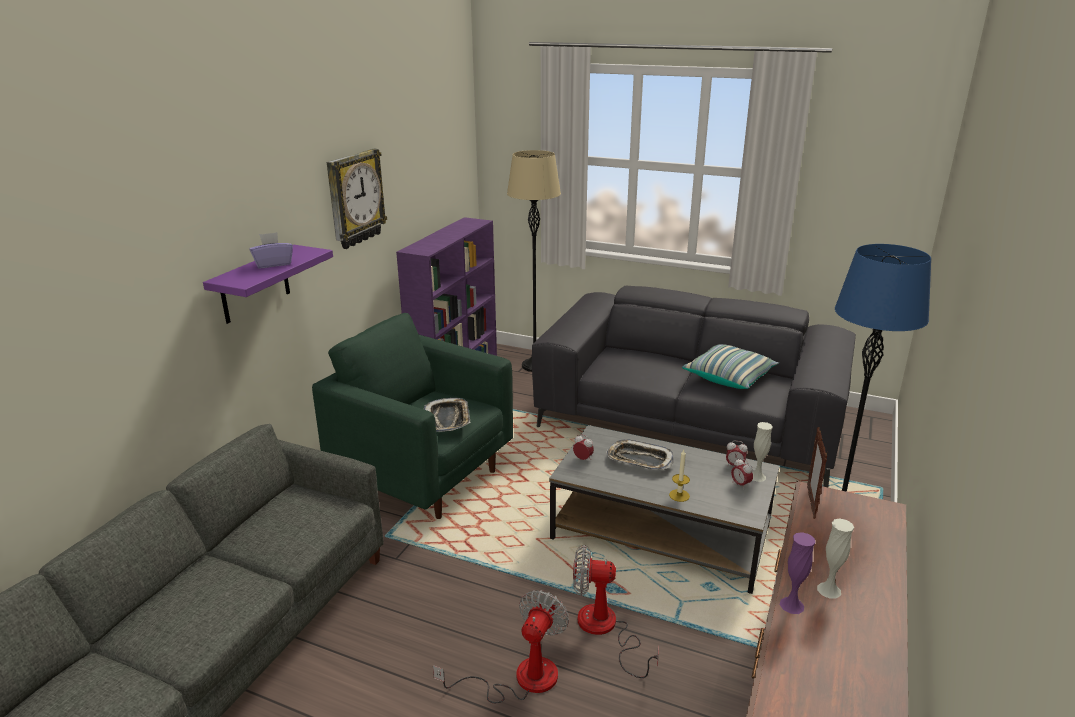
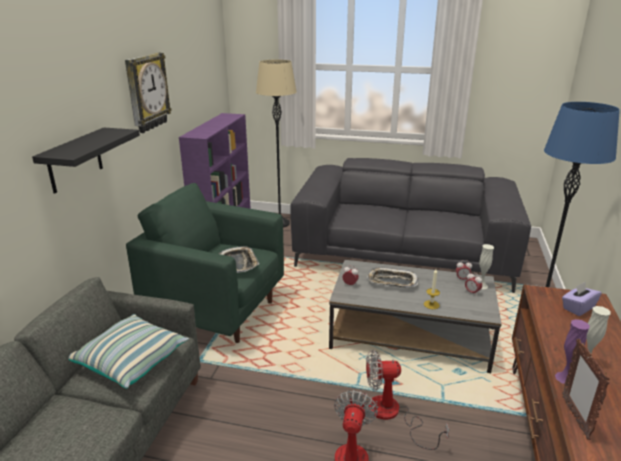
camera: 10 degrees left, 0 degrees up
purple shelf [203,245,333,324] -> black shelf [32,127,140,194]
purple tissue box [249,232,293,268] -> purple tissue box moved to [562,282,602,316]
pillow [682,344,779,389] -> pillow moved to [68,314,189,389]
picture frame [807,427,827,519] -> picture frame moved to [562,339,610,440]

